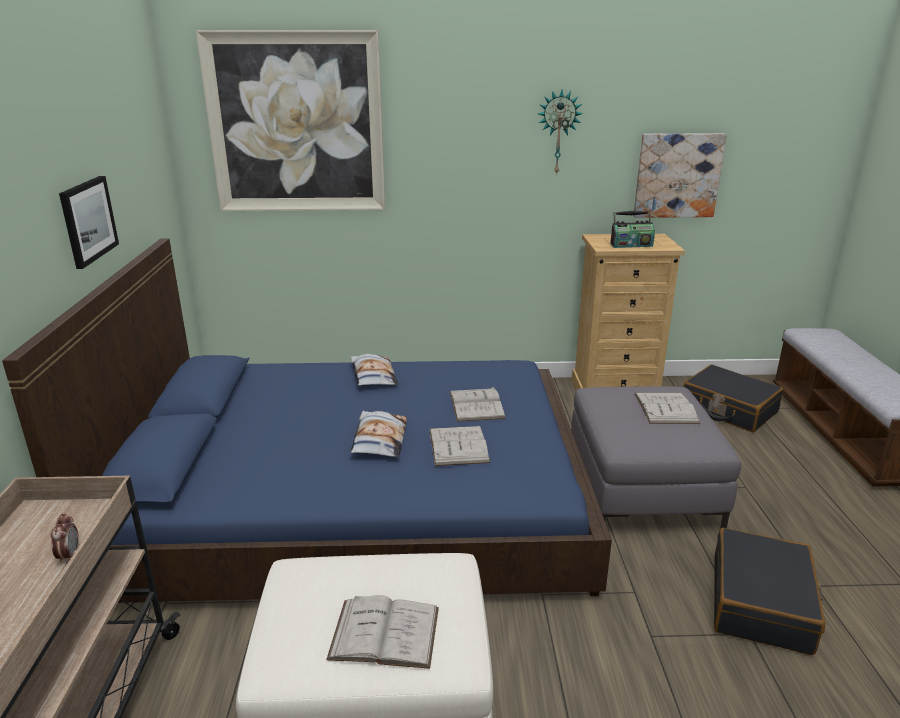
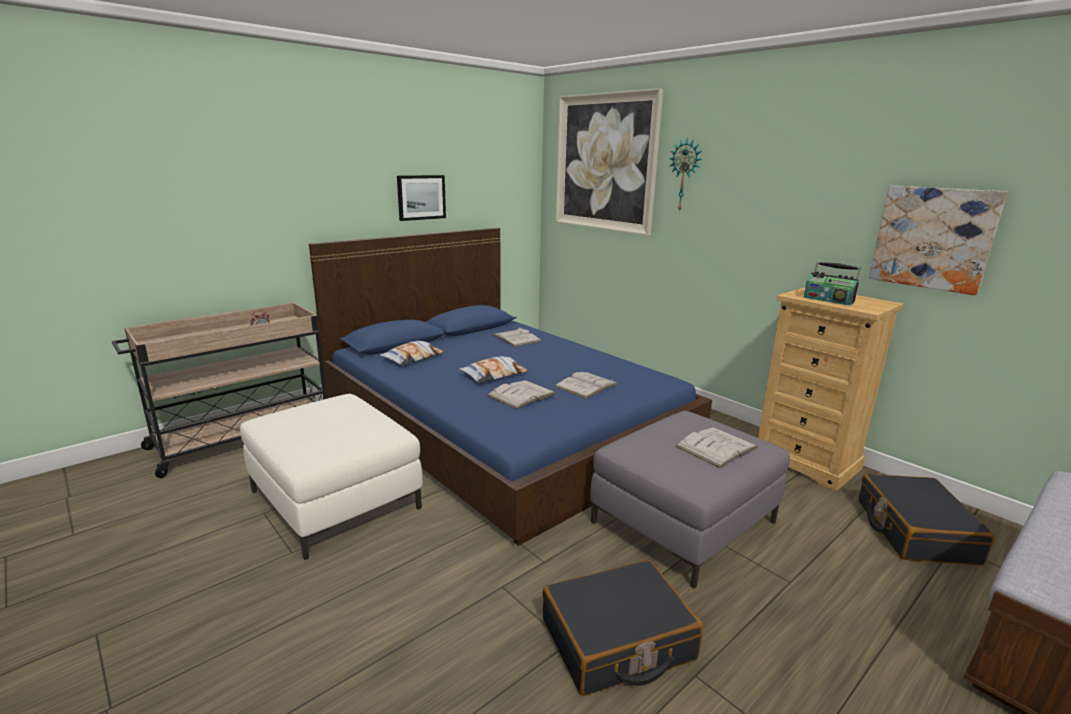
camera: 50 degrees right, 5 degrees down
white book [326,595,439,669] -> white book moved to [492,328,541,347]
pillow [350,354,398,386] -> pillow moved to [380,341,444,366]
wall clock [538,90,583,175] -> wall clock moved to [669,139,702,212]

